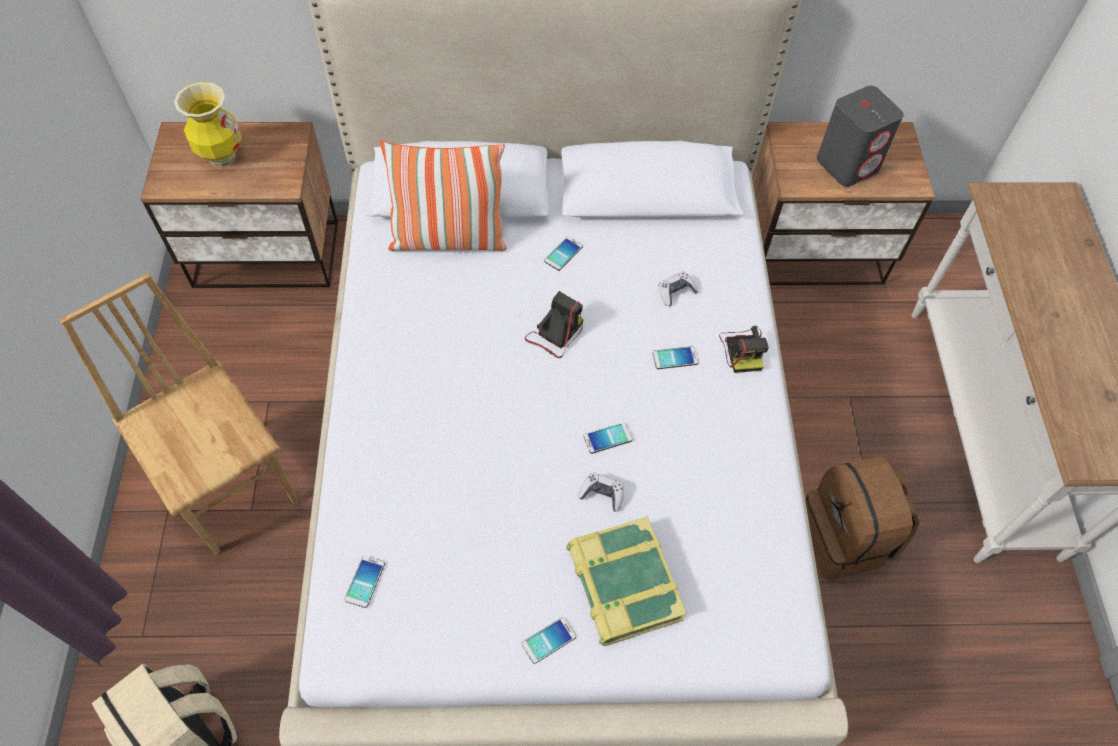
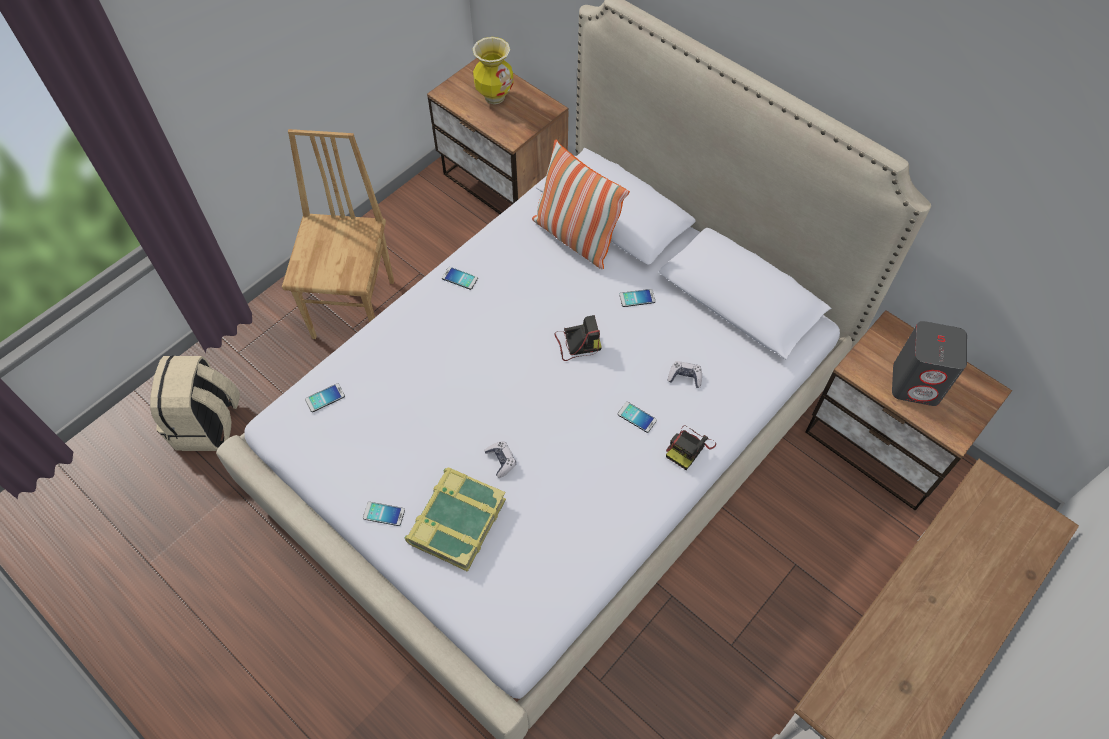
camera: 45 degrees right, 0 degrees up
phone [583,422,633,454] -> phone moved to [442,267,478,290]
brown backpack [805,456,920,579] -> none

